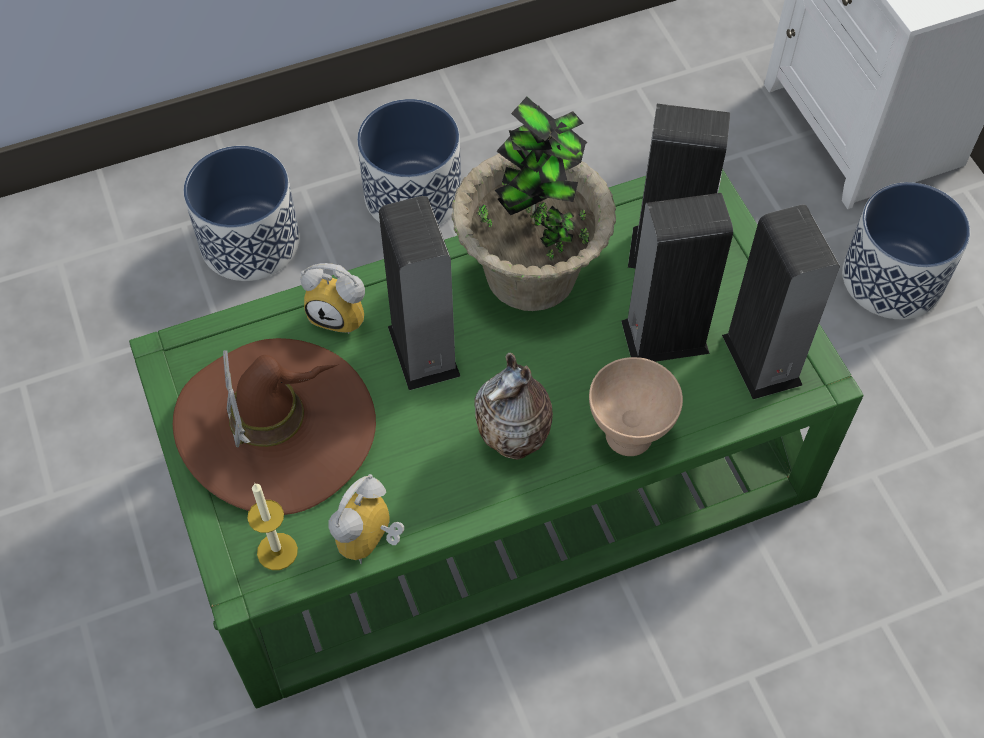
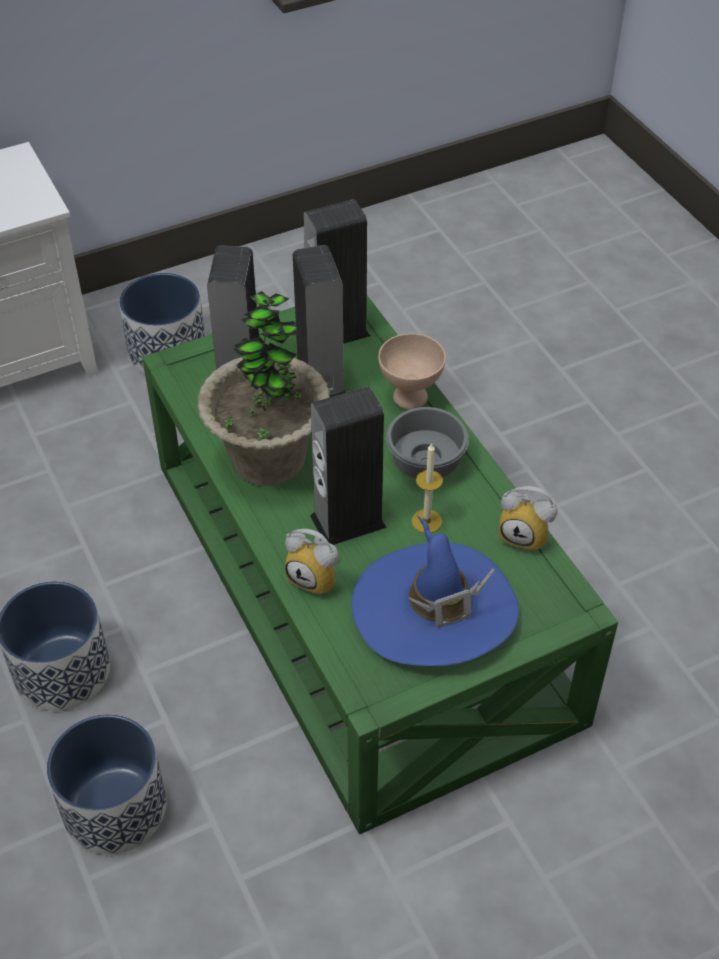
camera: 95 degrees left, 10 degrees down
brown hat [173,338,376,515] -> blue hat [352,516,519,666]
candle [247,483,298,570] -> candle moved to [412,442,443,533]
alarm clock [300,263,365,334] -> alarm clock turned 105 degrees clockwise [285,529,339,596]
vase [474,353,553,460] -> grey bowl [386,407,469,478]

